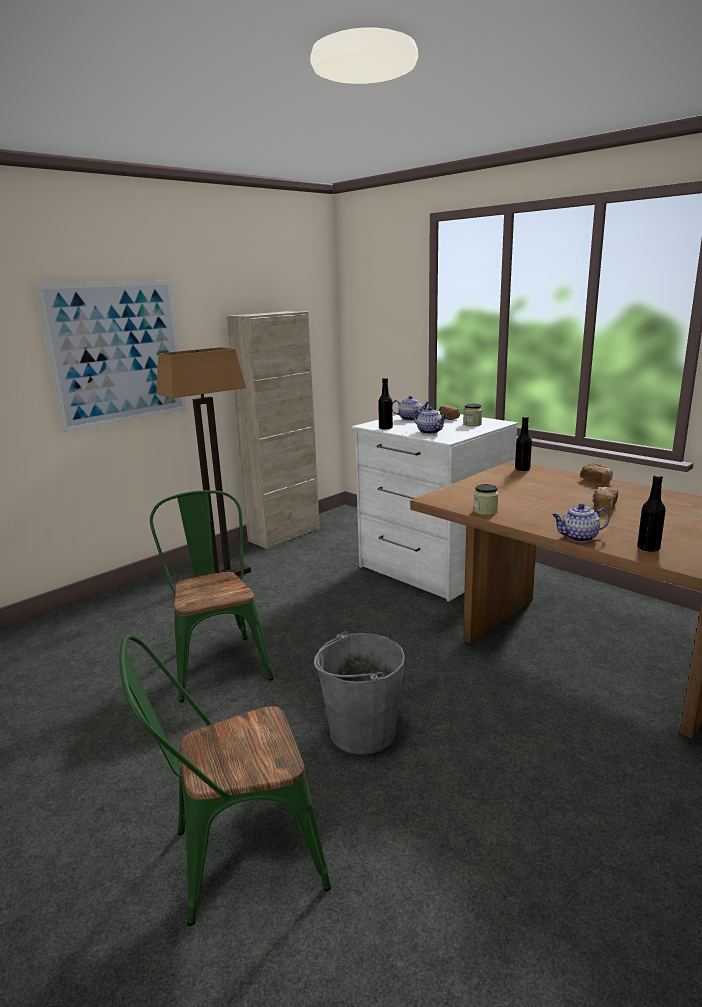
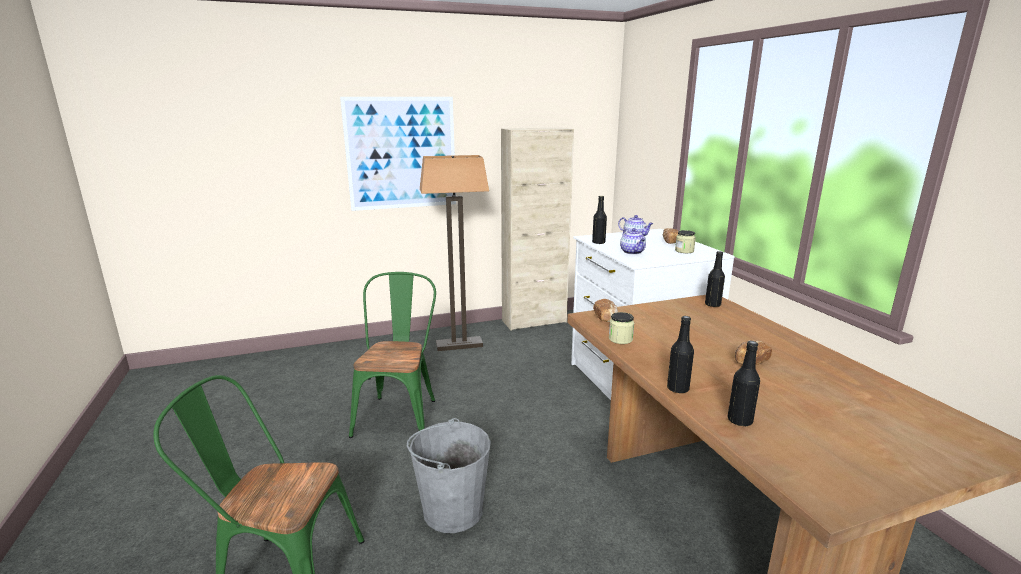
camera: 25 degrees right, 0 degrees up
teapot [552,503,610,542] -> black bottle [667,316,694,394]
bread [580,463,613,484] -> bread moved to [593,299,618,322]

